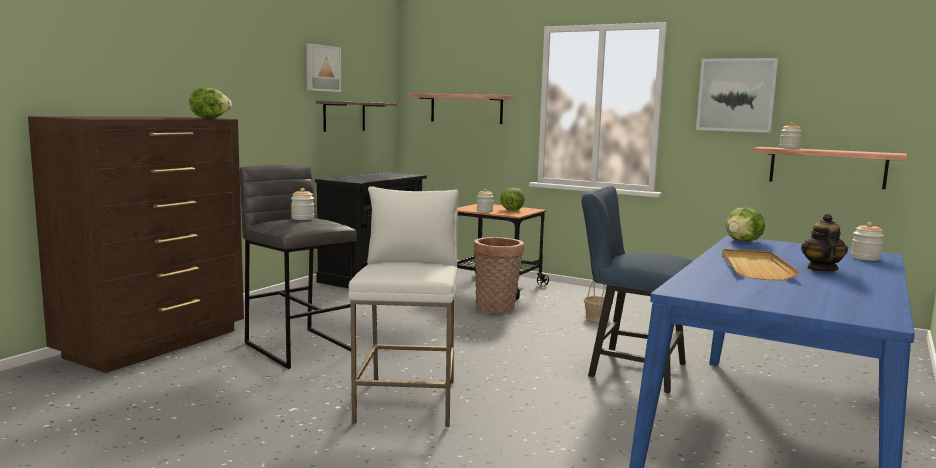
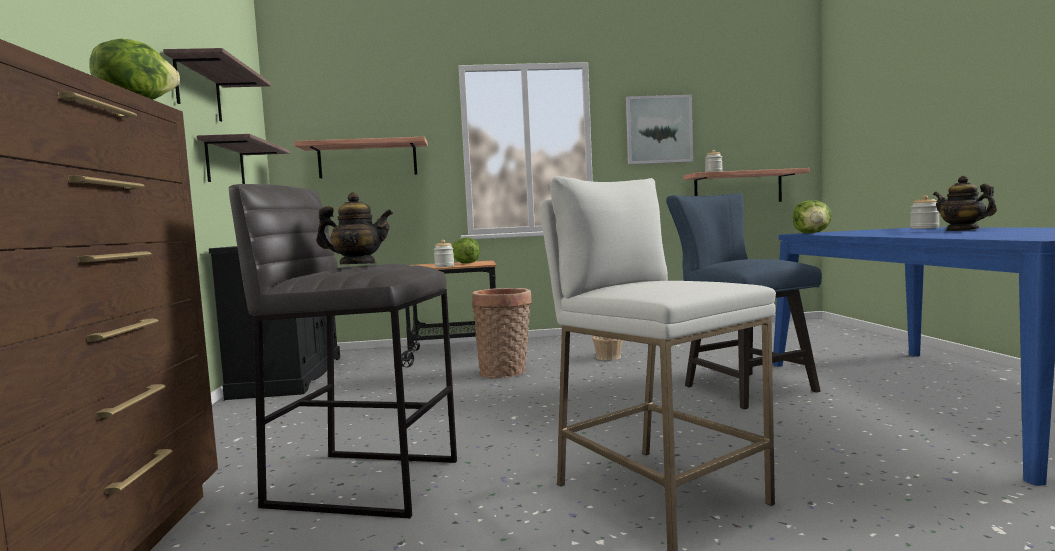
camera: 35 degrees left, 5 degrees down
jar [291,188,314,220] -> teapot [316,192,393,264]
picture [306,43,341,92] -> shelf [163,48,271,122]
blue chair [582,186,693,393] -> blue chair turned 75 degrees clockwise [666,193,822,409]
beige tray [722,249,799,280] -> none

